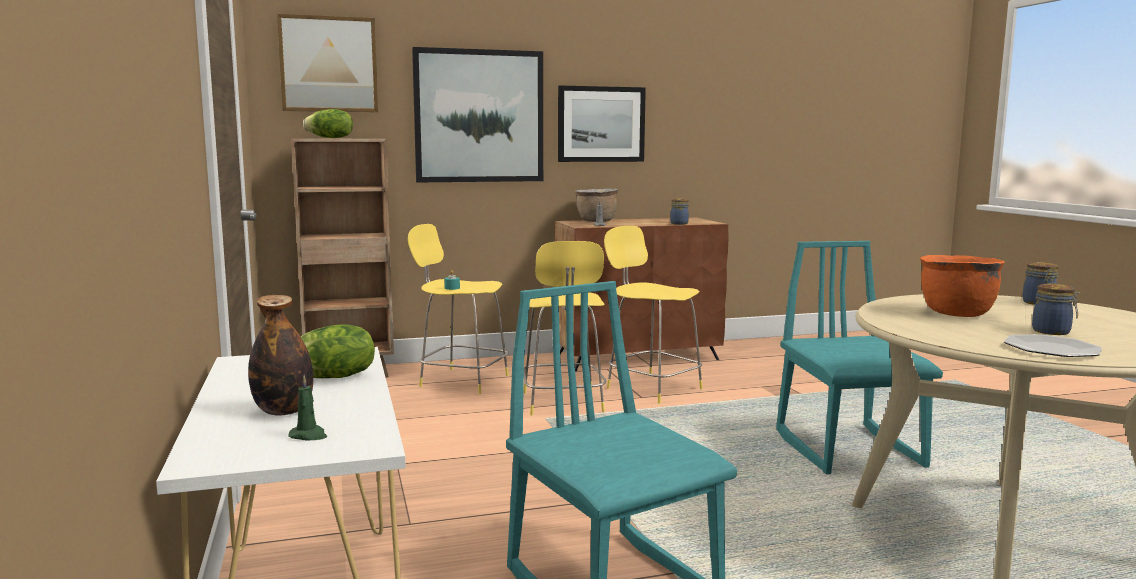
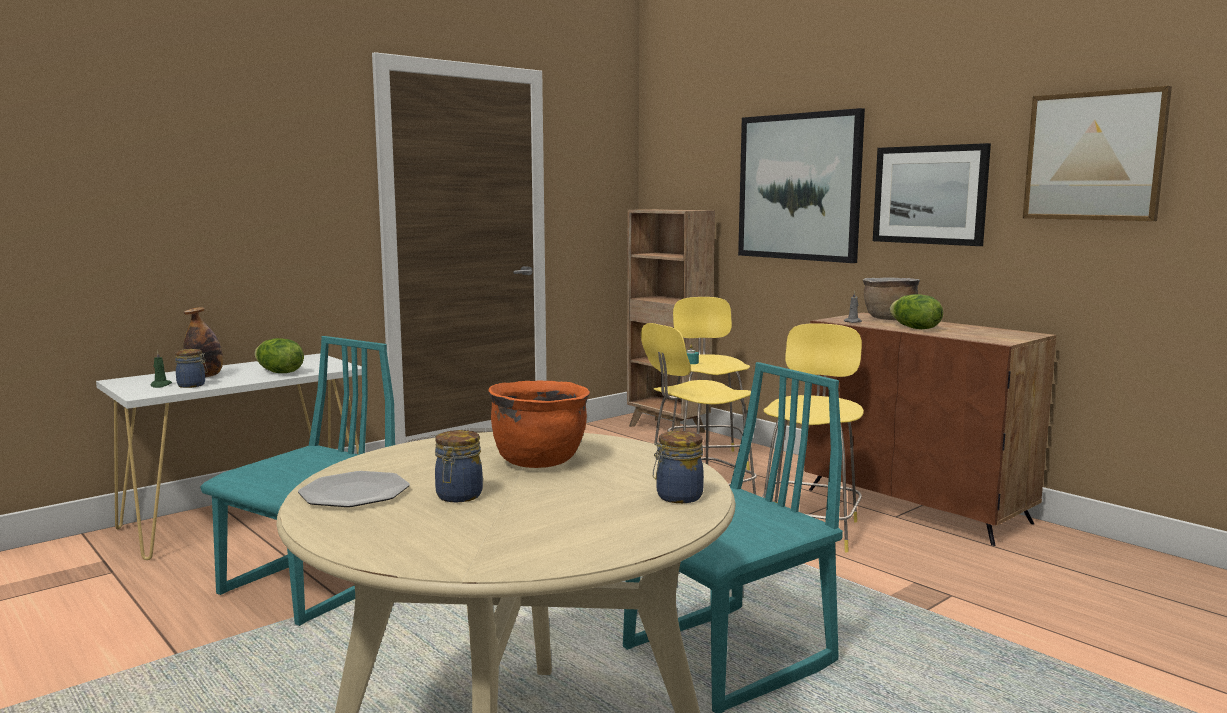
camera: 65 degrees right, 0 degrees up
picture [277,14,378,112] -> picture moved to [1023,86,1172,221]
lettuce [303,109,353,138] -> lettuce moved to [889,294,943,329]
jar [670,198,689,225] -> jar moved to [175,349,208,388]

